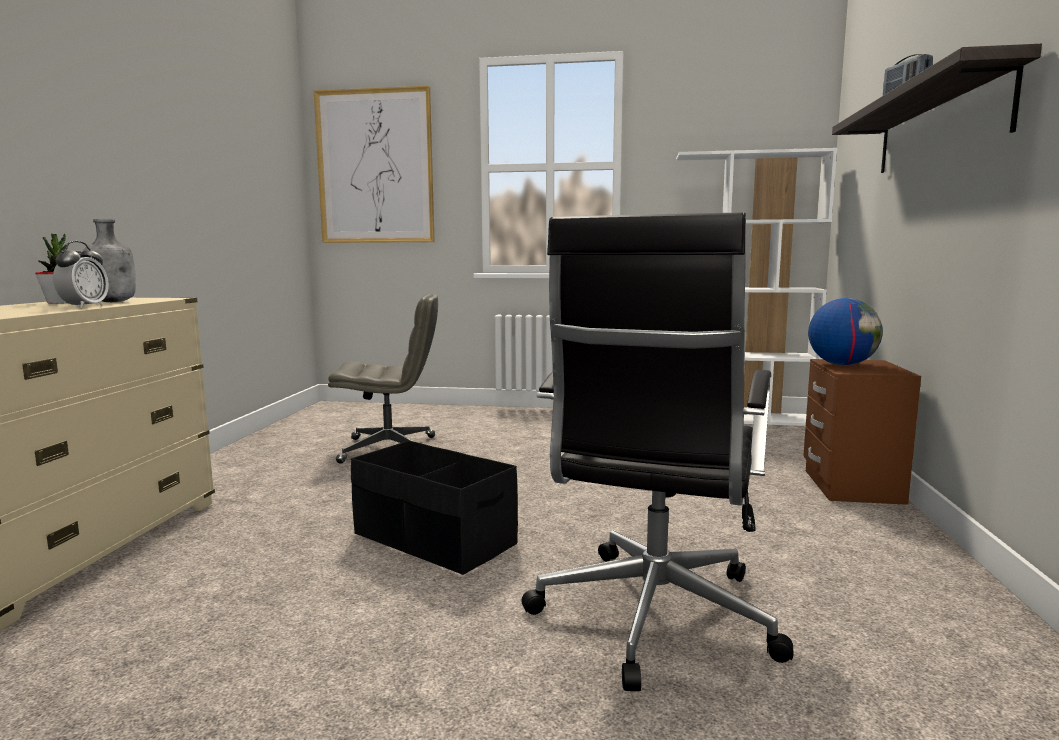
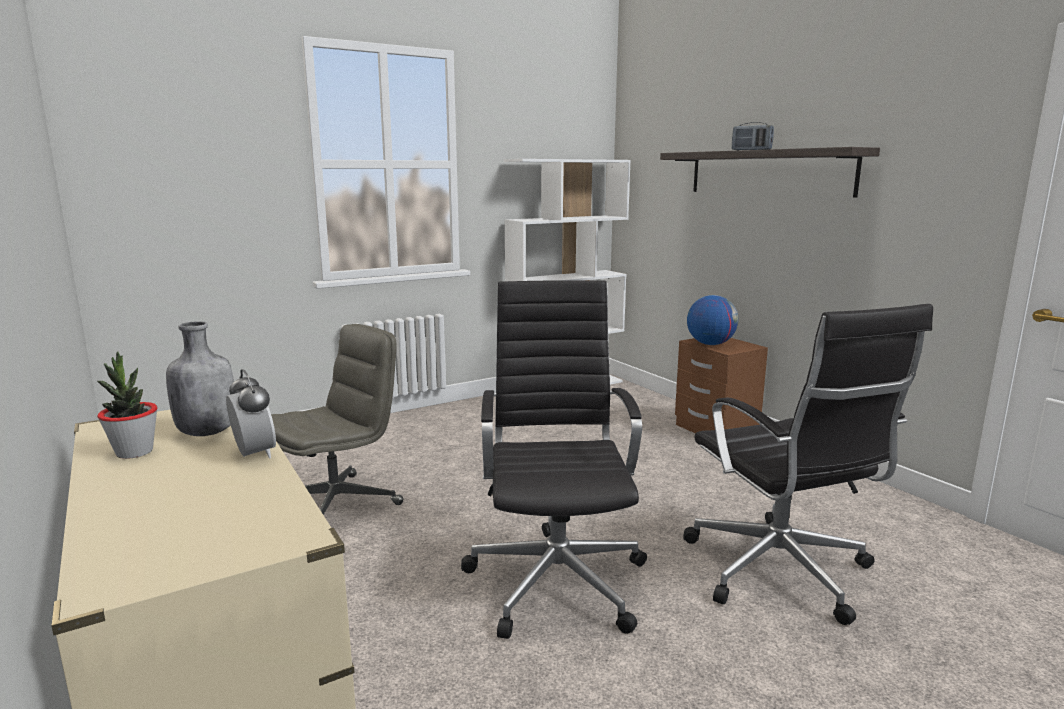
camera: 40 degrees left, 5 degrees up
picture [314,86,435,243] -> none
black storage box [351,441,518,575] -> black office chair [461,280,647,639]

